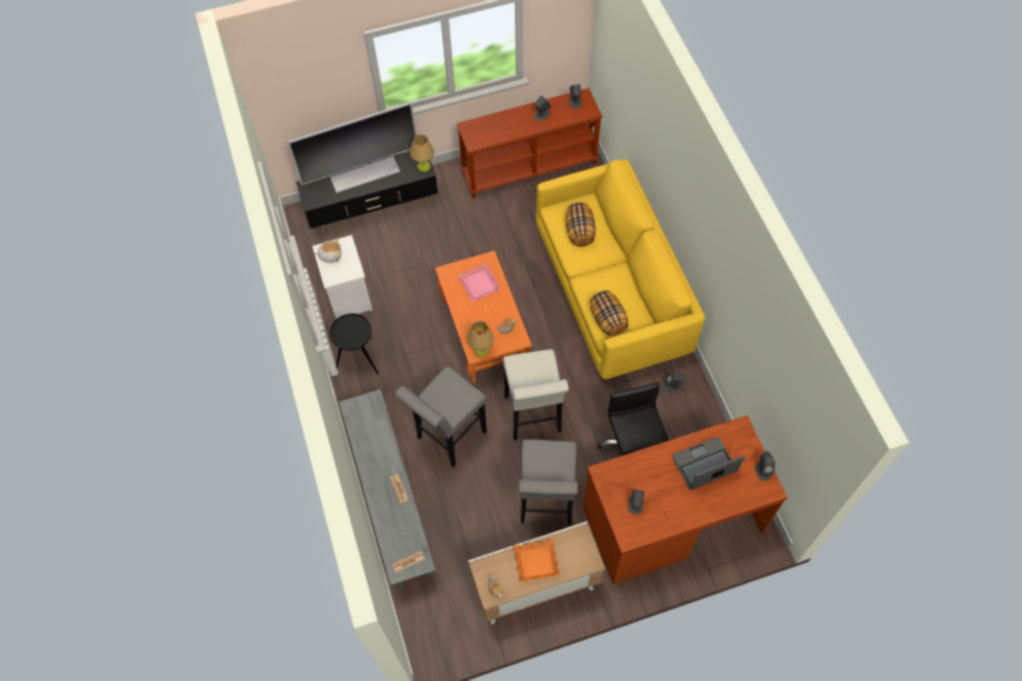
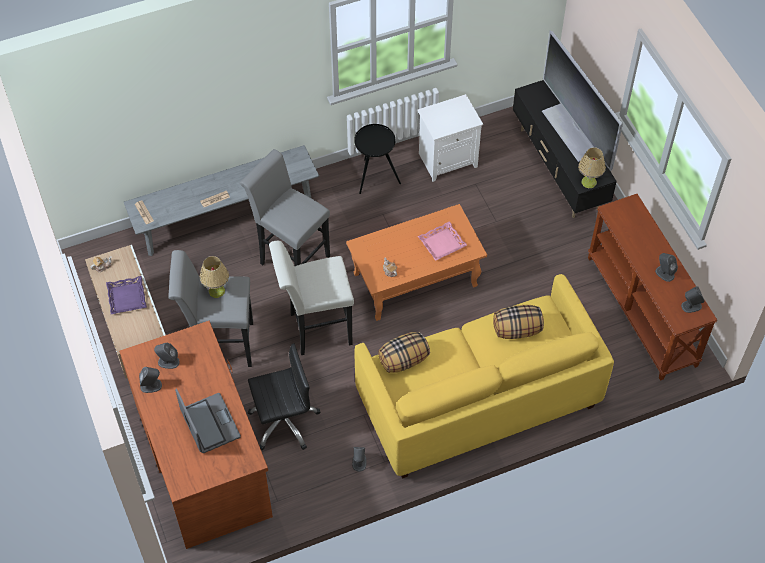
camera: 85 degrees right, 5 degrees down
plush toy [315,238,341,263] -> none
table lamp [467,321,494,357] -> table lamp moved to [200,256,229,298]
orange tray [513,539,560,583] -> purple tray [106,276,147,314]
grey speaker [755,451,775,481] -> grey speaker moved to [139,367,162,393]

